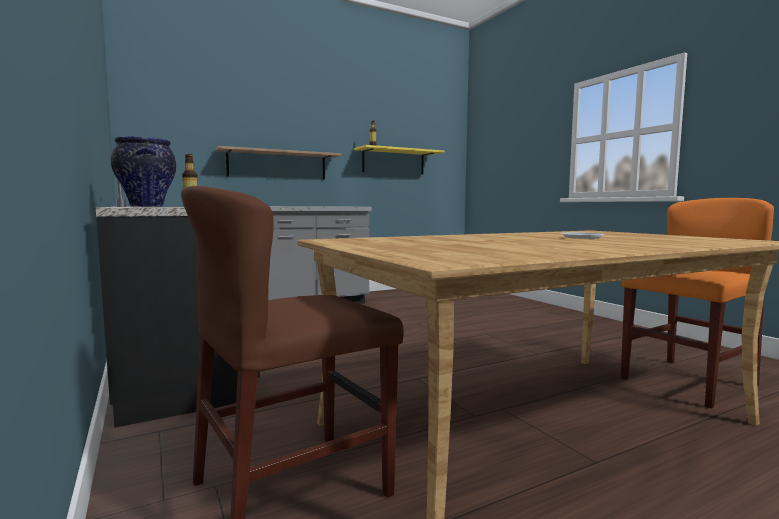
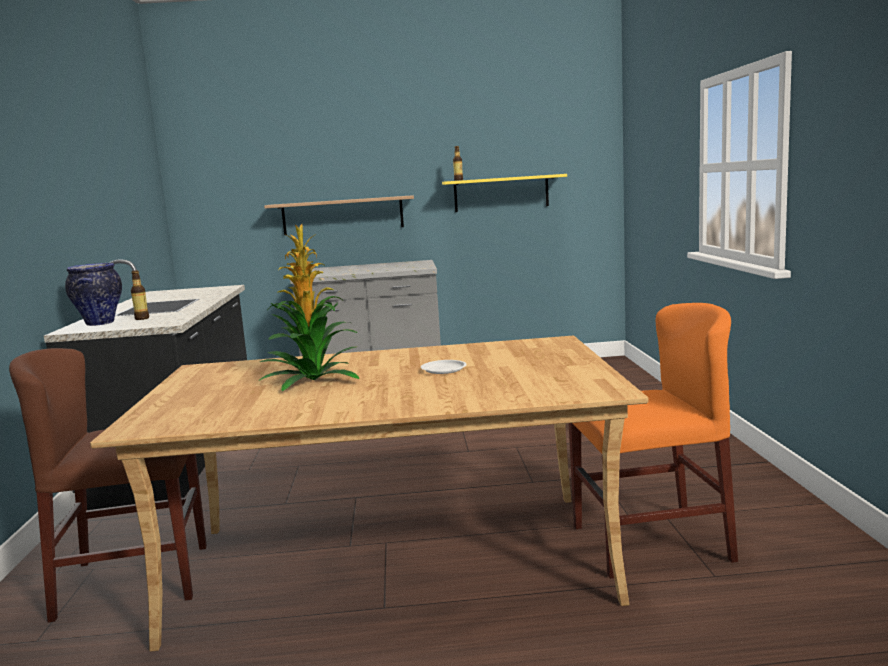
camera: 25 degrees right, 5 degrees up
none -> potted plant [259,224,359,391]

